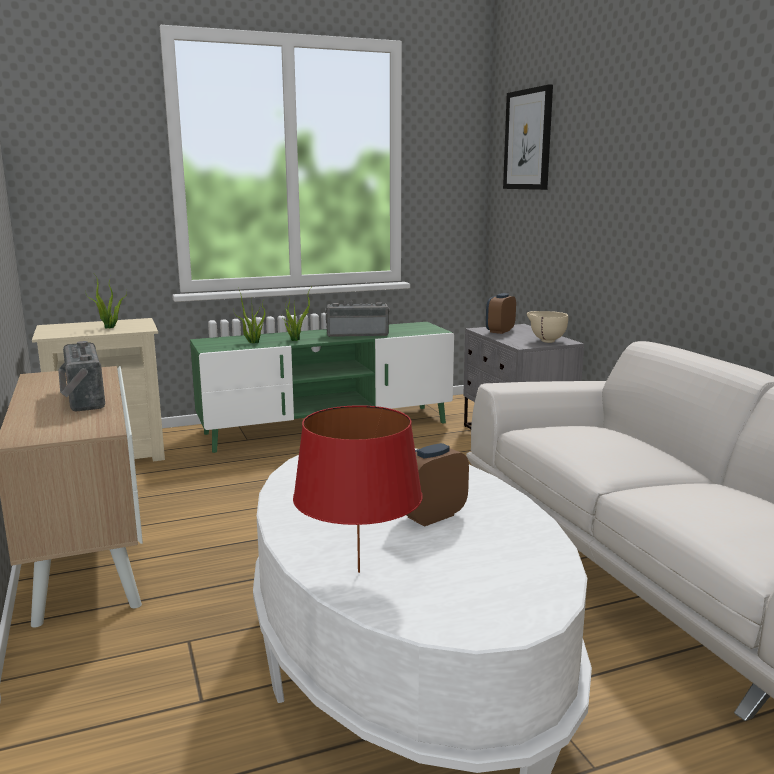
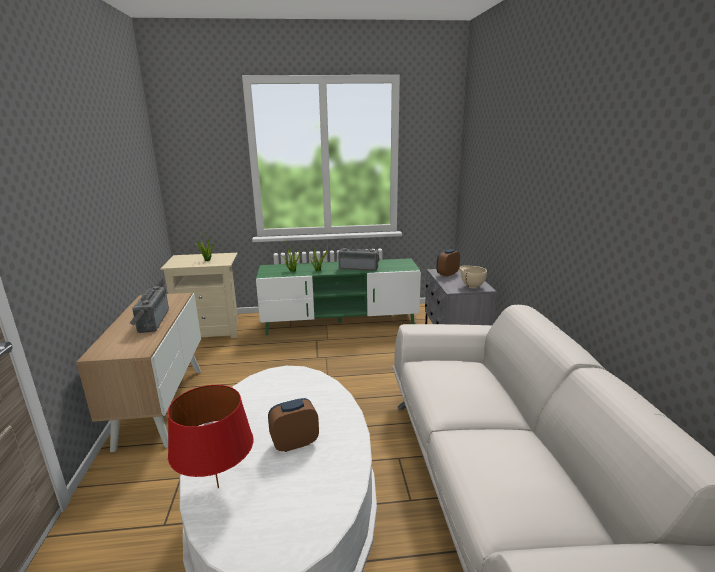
camera: 15 degrees right, 5 degrees up
picture [503,84,553,190] -> none

